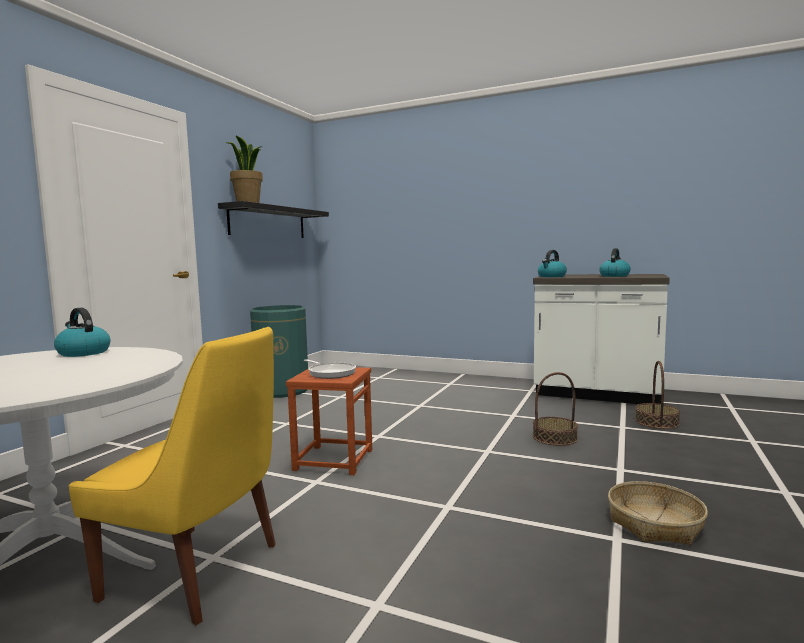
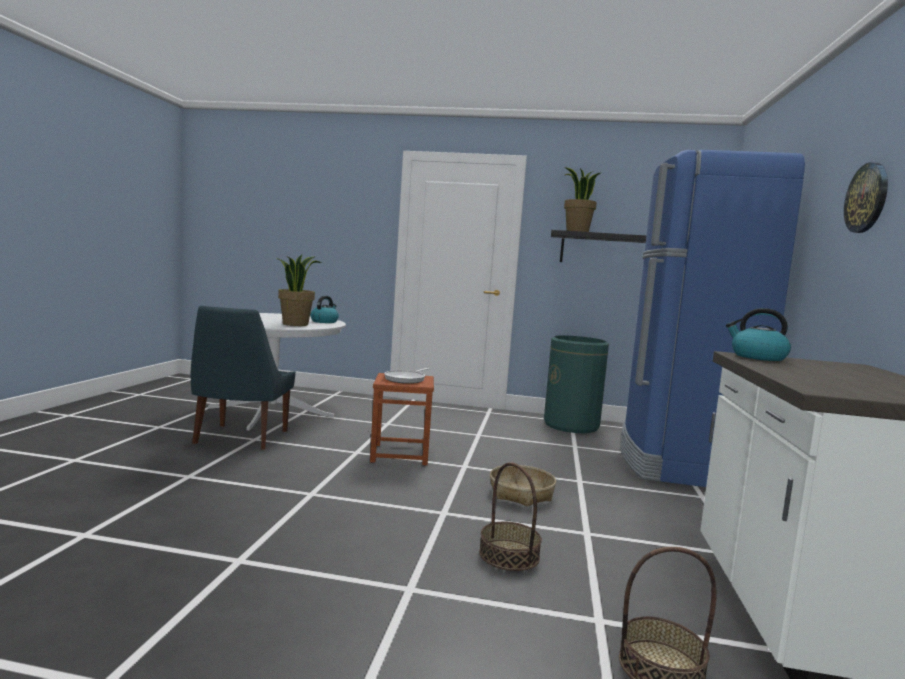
camera: 75 degrees right, 0 degrees up
yellow chair [68,327,276,625] -> blue chair [191,306,295,450]
kettle [599,248,631,277] -> none
basket [608,481,708,545] -> basket moved to [490,465,556,506]
none -> potted plant [276,255,321,326]
none -> blue fridge [620,150,805,487]
none -> wall clock [844,163,888,233]

